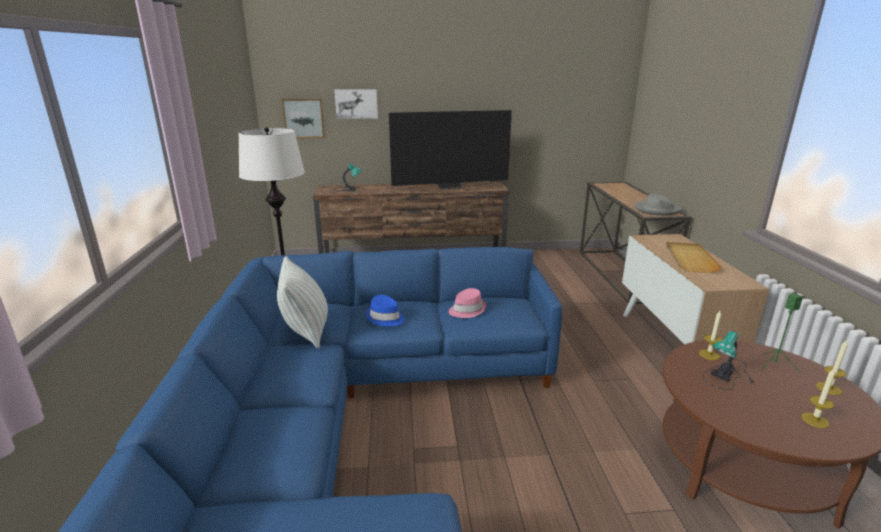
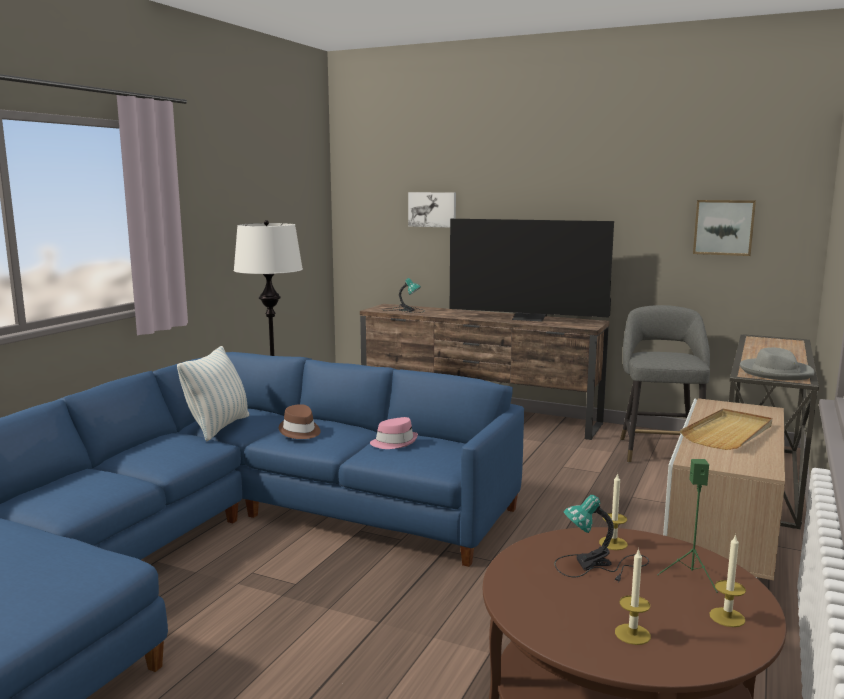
camera: 30 degrees right, 10 degrees down
picture [282,99,325,138] -> picture moved to [693,200,756,256]
blue hat [366,295,405,326] -> brown hat [279,404,321,439]
none -> grey stool [620,305,710,463]

